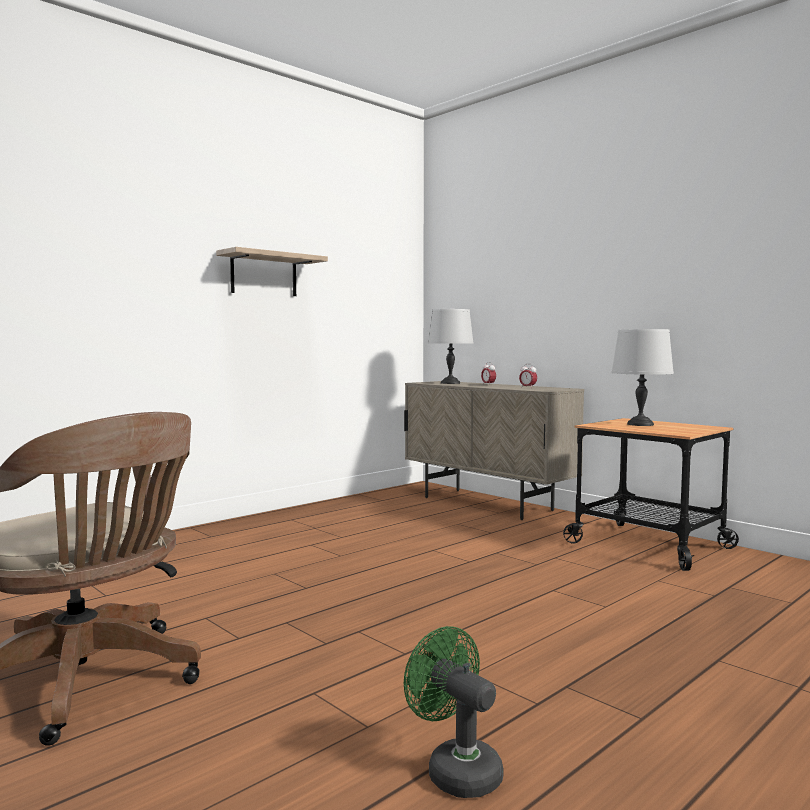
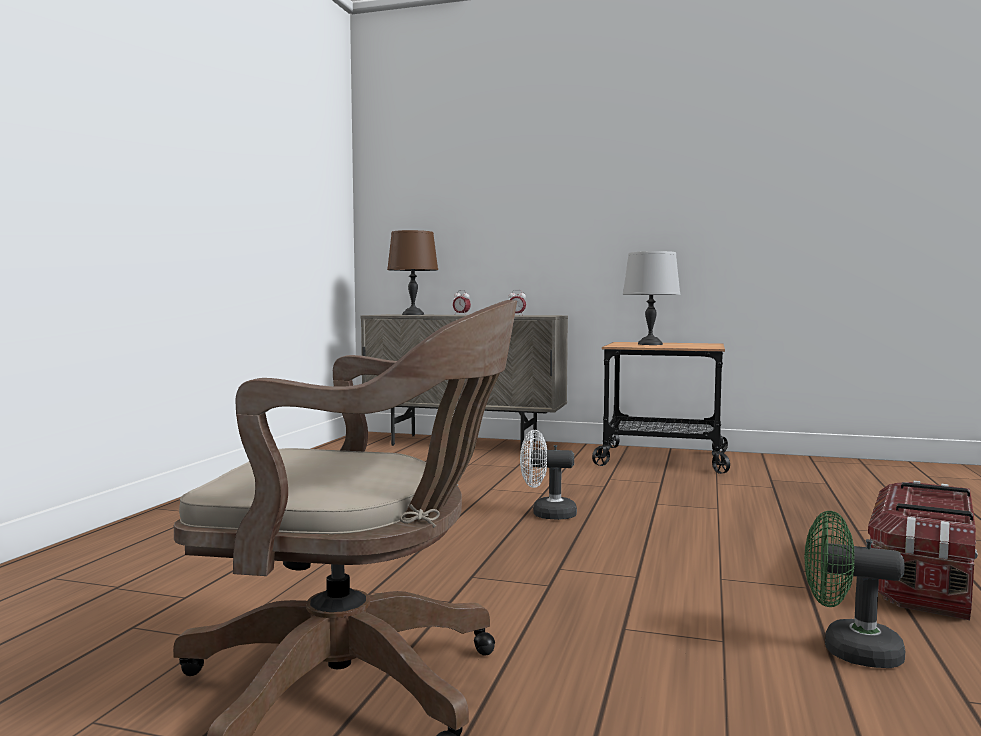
camera: 30 degrees left, 0 degrees up
shelf [216,247,328,296] -> none
grey table lamp [428,309,473,384] -> brown table lamp [387,230,438,315]
none -> white fan [520,430,577,520]
none -> storage box [868,481,978,620]

